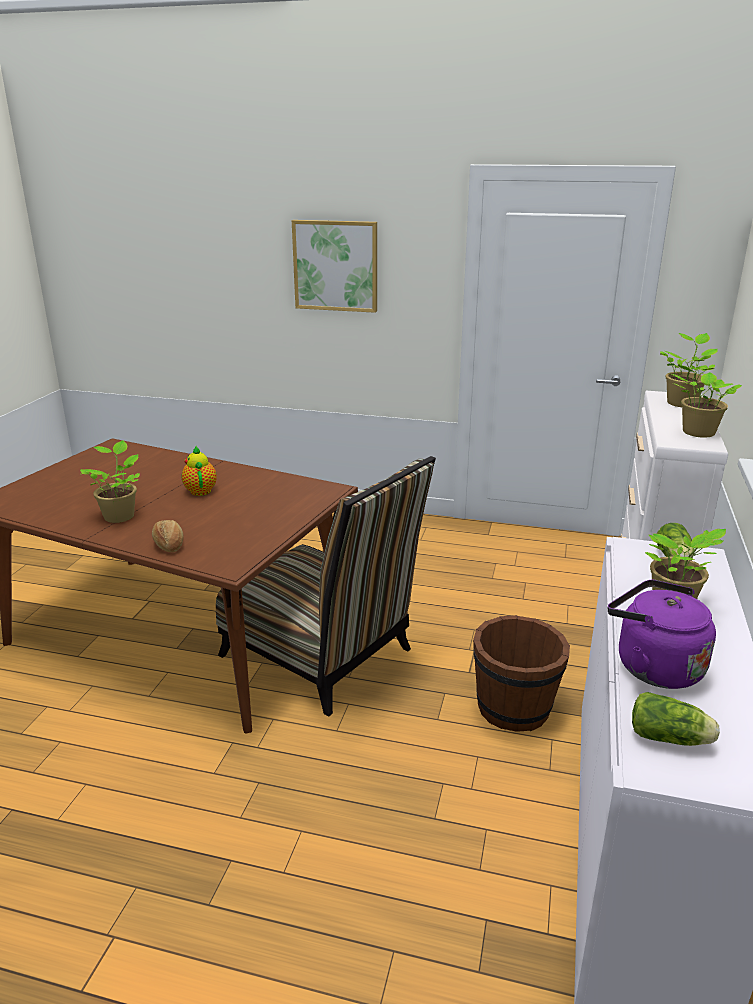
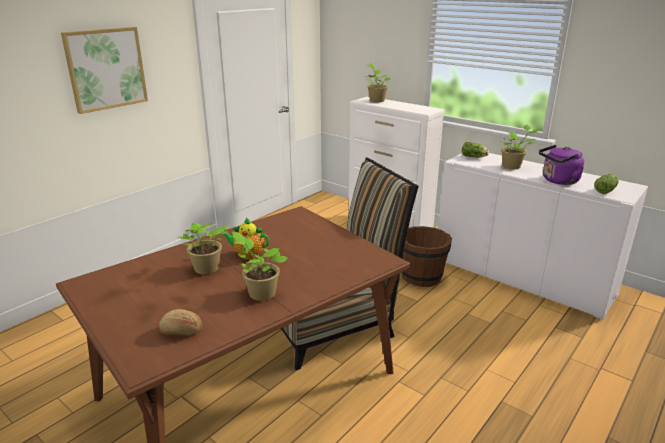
camera: 65 degrees left, 0 degrees up
bread [152,520,183,552] -> bread moved to [159,309,203,335]
potted plant [672,364,742,438] -> potted plant moved to [178,223,228,274]

